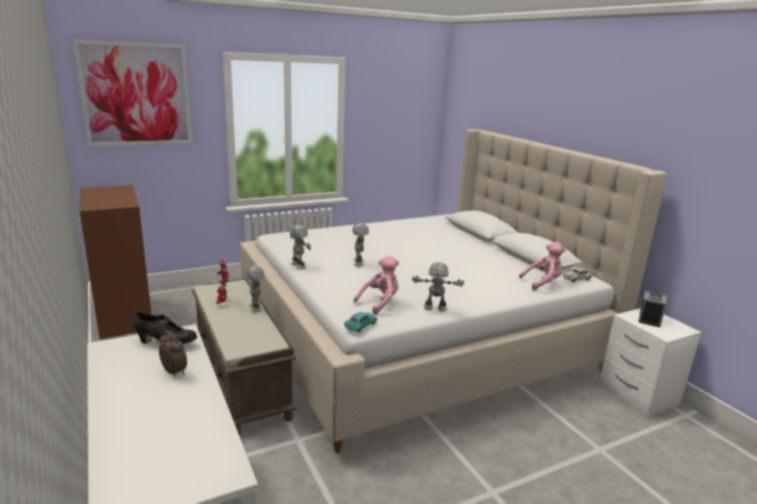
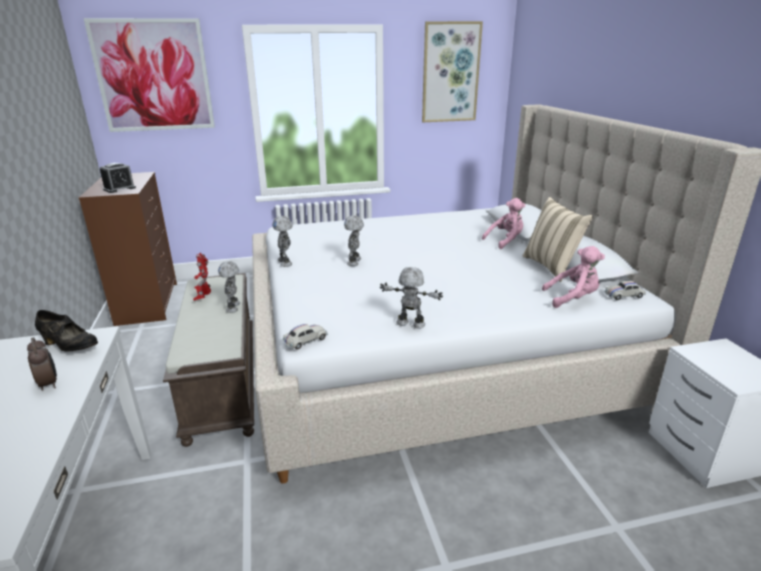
camera: 15 degrees right, 5 degrees up
turquoise toy car [344,312,377,333] -> white toy car [283,324,328,350]
pink plush toy [354,256,399,315] -> pink plush toy moved to [482,198,526,249]
alarm clock [638,291,667,327] -> alarm clock moved to [100,163,136,193]
none -> picture [422,21,483,122]
none -> beige pillow [522,197,593,282]

